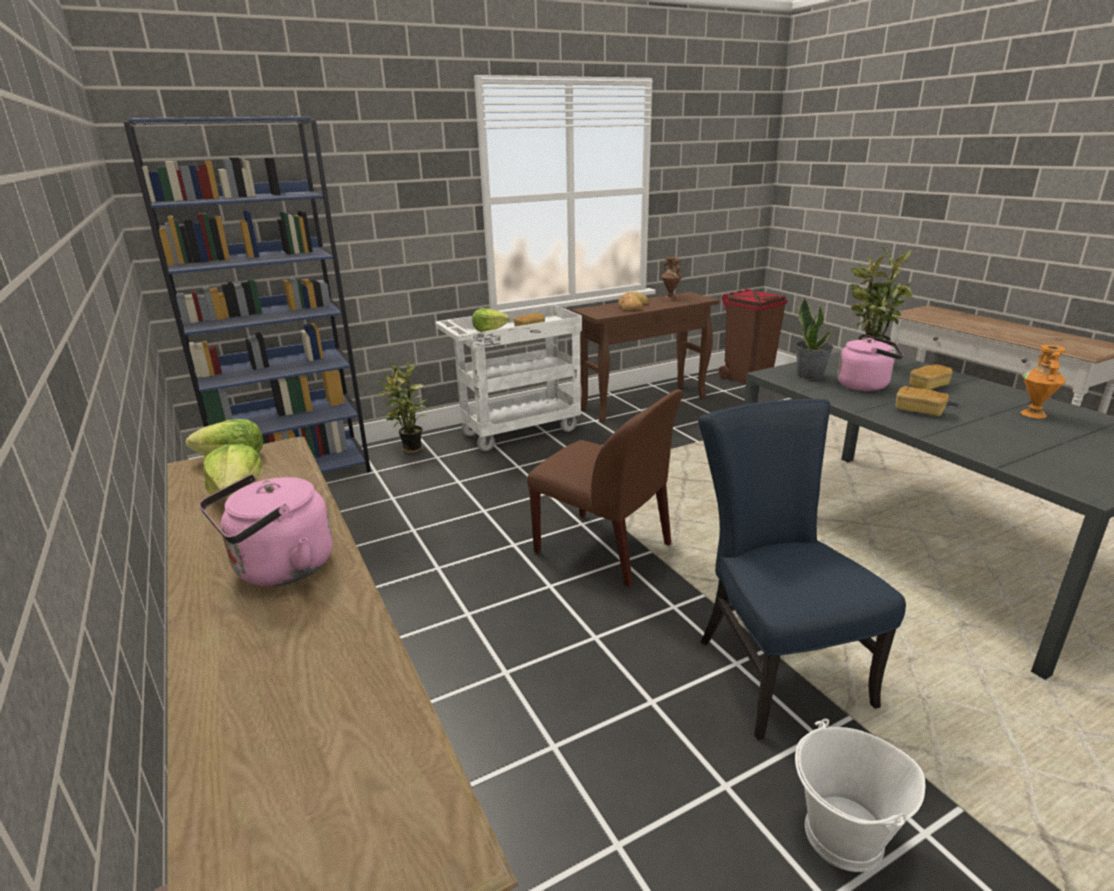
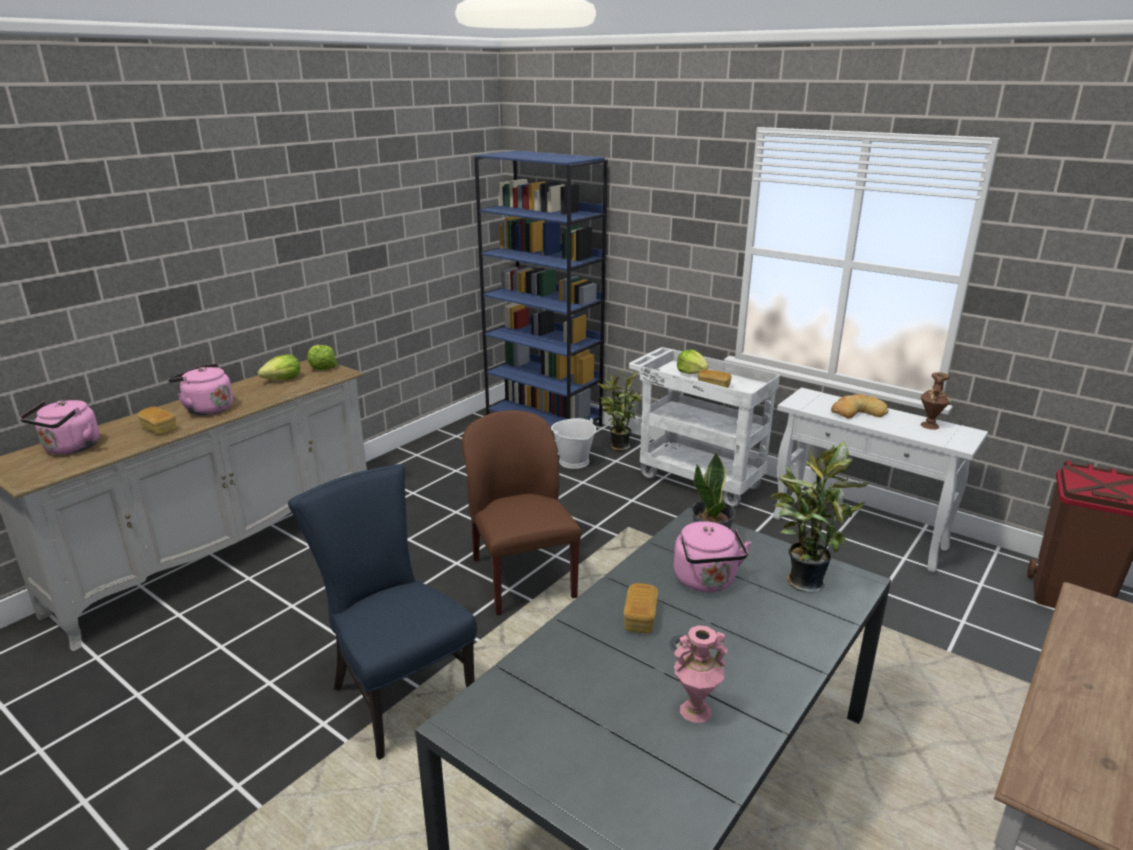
camera: 65 degrees right, 0 degrees up
brown chair [527,389,683,587] -> brown chair turned 150 degrees clockwise [462,410,581,615]
brown console table [571,292,720,422] -> white console table [773,387,988,572]
blue chair [698,399,906,740] -> blue chair turned 90 degrees counterclockwise [288,464,477,760]
white bucket [795,719,925,872] -> white bucket moved to [551,418,596,469]
bread [910,364,953,390] -> bread moved to [137,407,177,435]
orange vase [1021,345,1066,418] -> pink vase [674,625,728,723]
none -> pink kettle [20,400,99,455]

